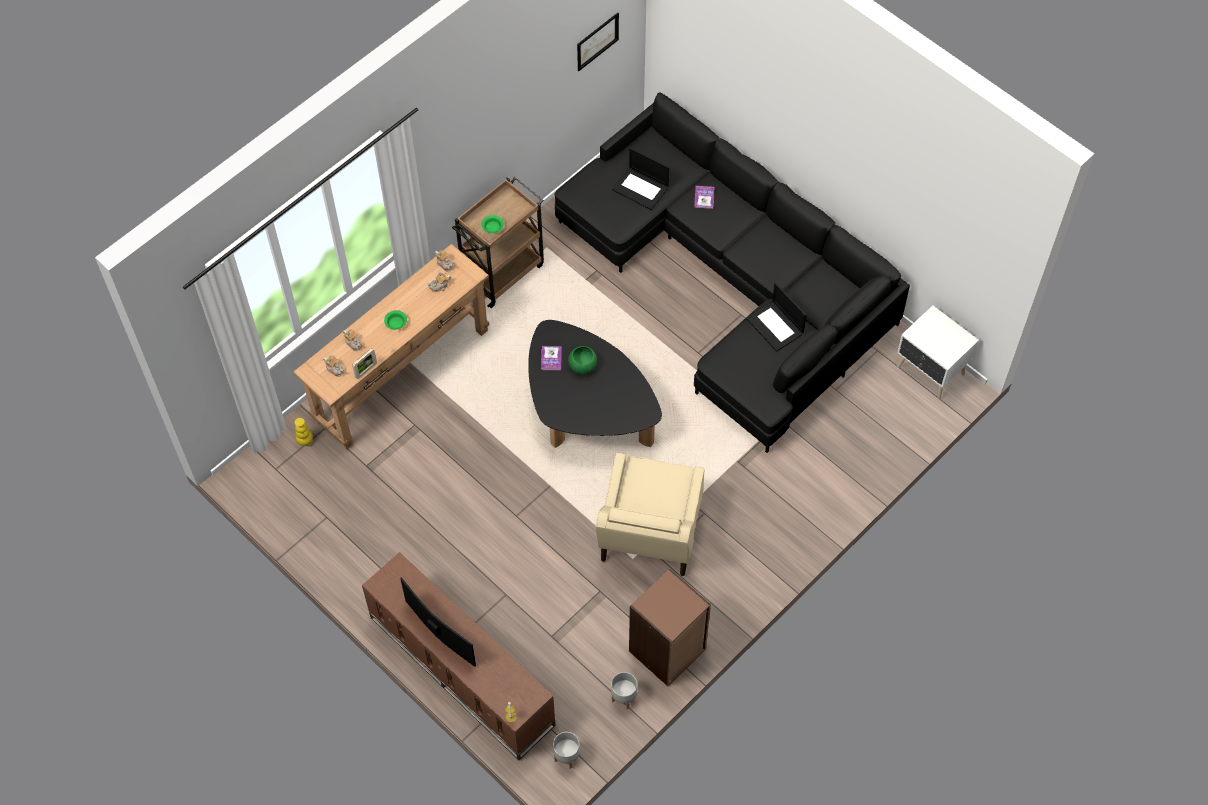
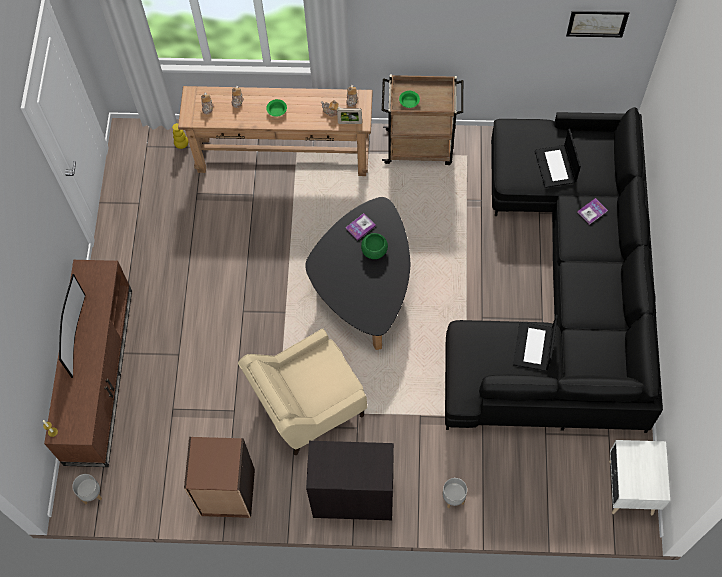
camera: 50 degrees right, 5 degrees up
picture frame [352,348,377,379] -> picture frame moved to [337,108,362,124]
grey planter [611,672,637,709] -> grey planter moved to [443,478,467,508]
none -> black cabinet [306,441,394,520]

